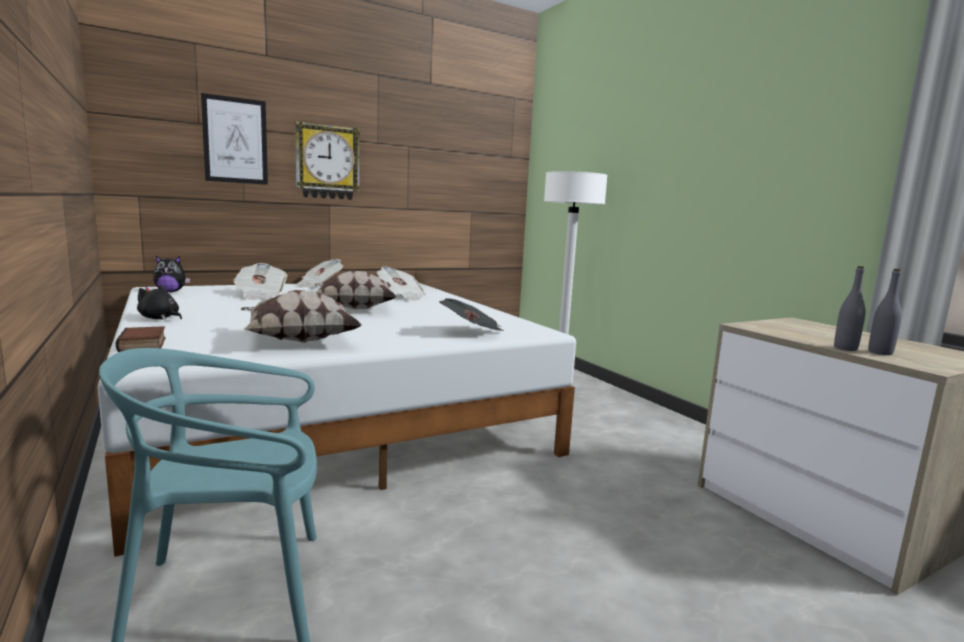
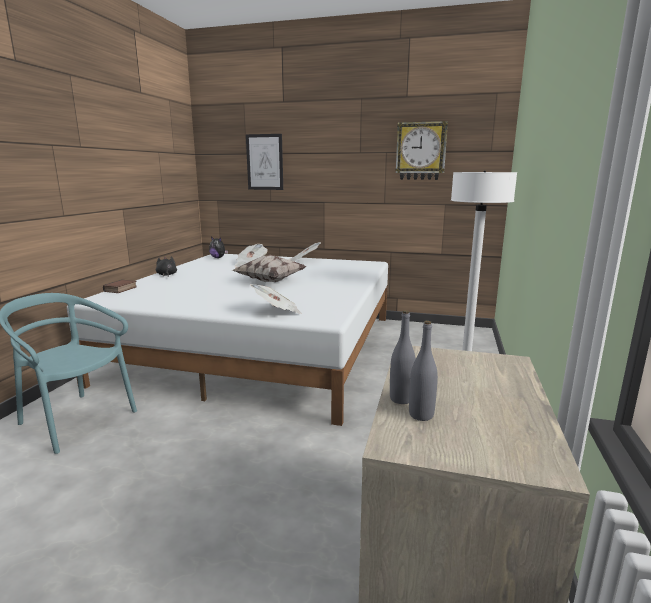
camera: 45 degrees right, 5 degrees up
pillow [241,290,362,343] -> none
wall clock [295,121,360,200] -> wall clock moved to [395,121,448,180]
newspaper [377,266,426,301] -> none

